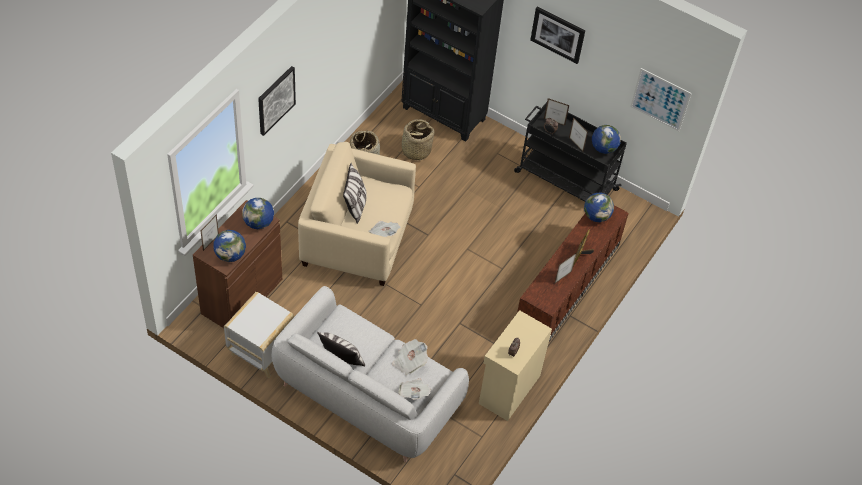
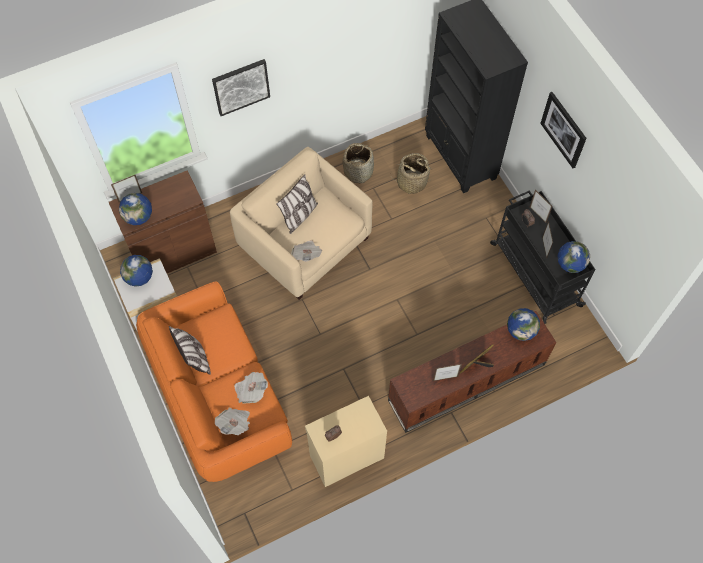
camera: 35 degrees right, 10 degrees up
globe [242,198,274,229] -> globe moved to [120,255,153,287]
grey sofa [271,286,469,462] -> orange sofa [136,281,292,482]
picture [630,68,692,131] -> none

